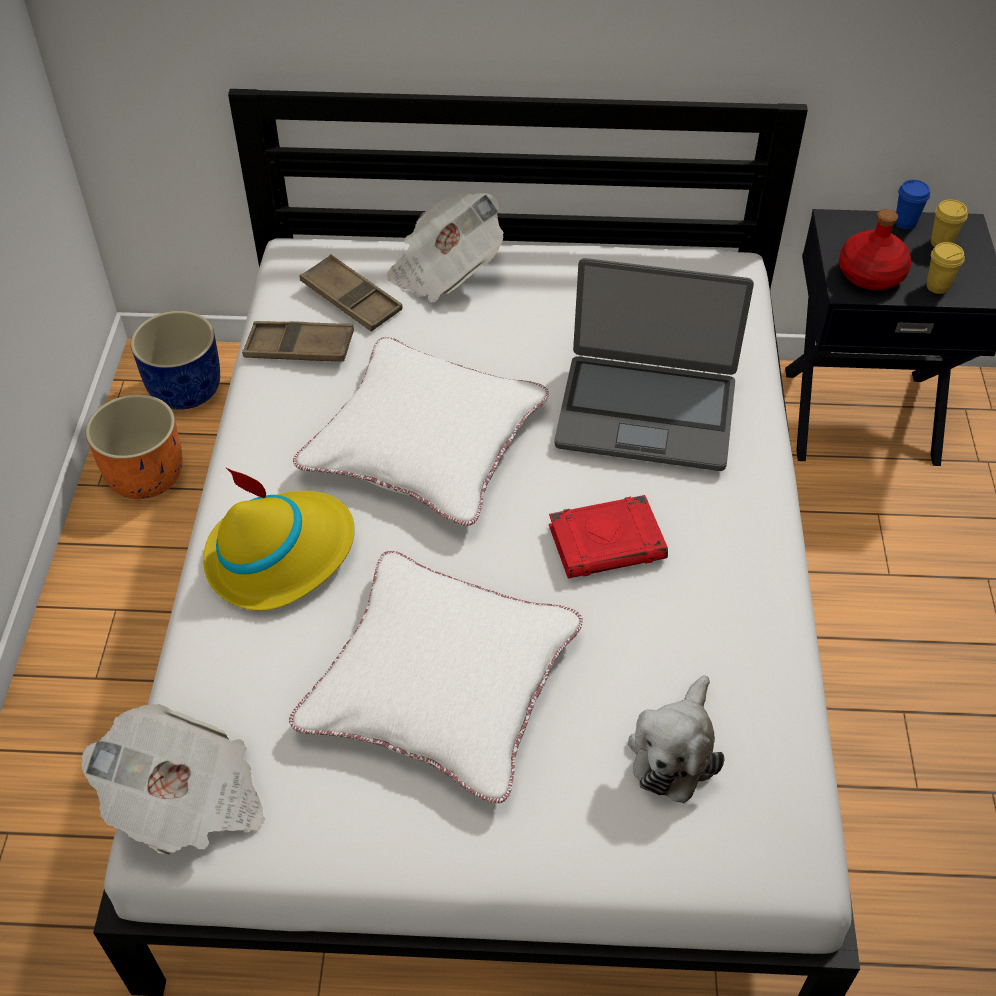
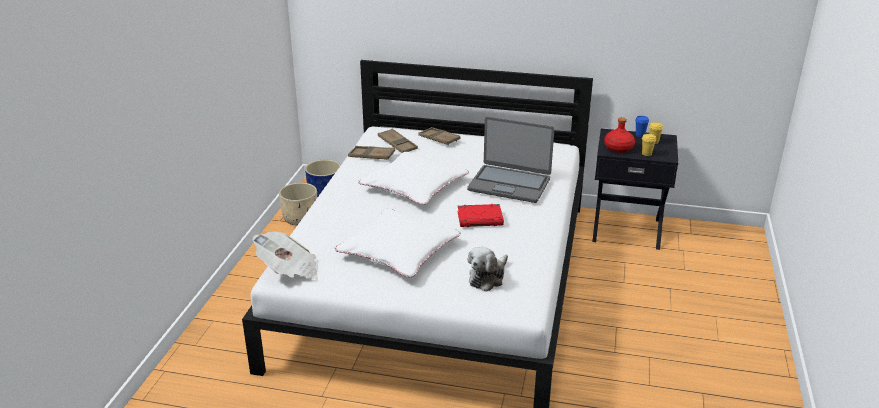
camera: 10 degrees right, 20 degrees down
orange planter [85,394,183,499] -> beige planter [279,183,317,226]
yellow hat [203,467,355,611] -> none
newspaper [387,190,504,302] -> brown tray [418,127,460,145]

